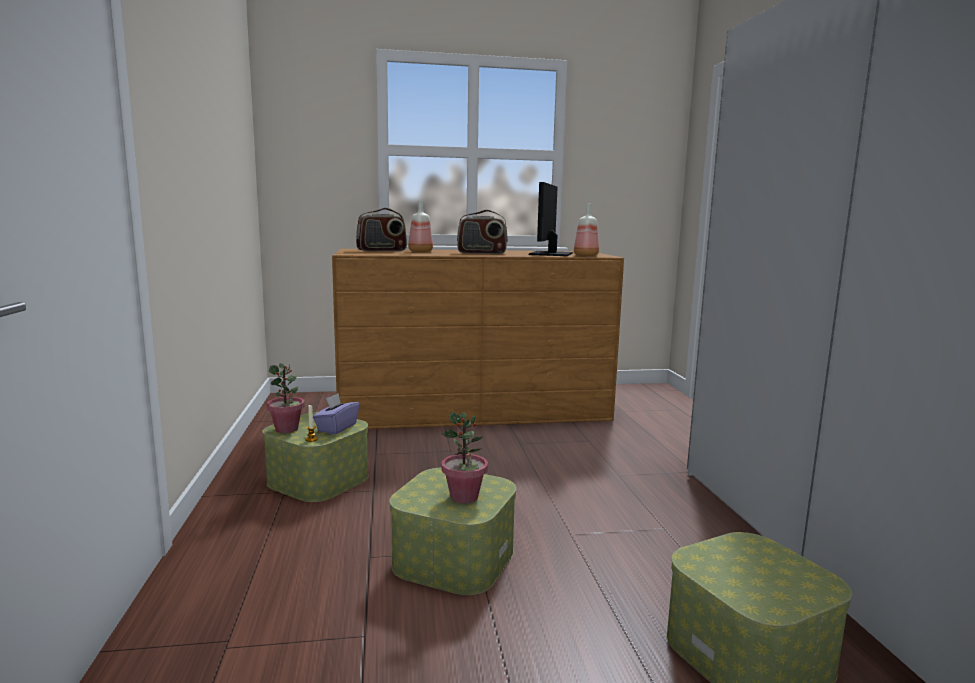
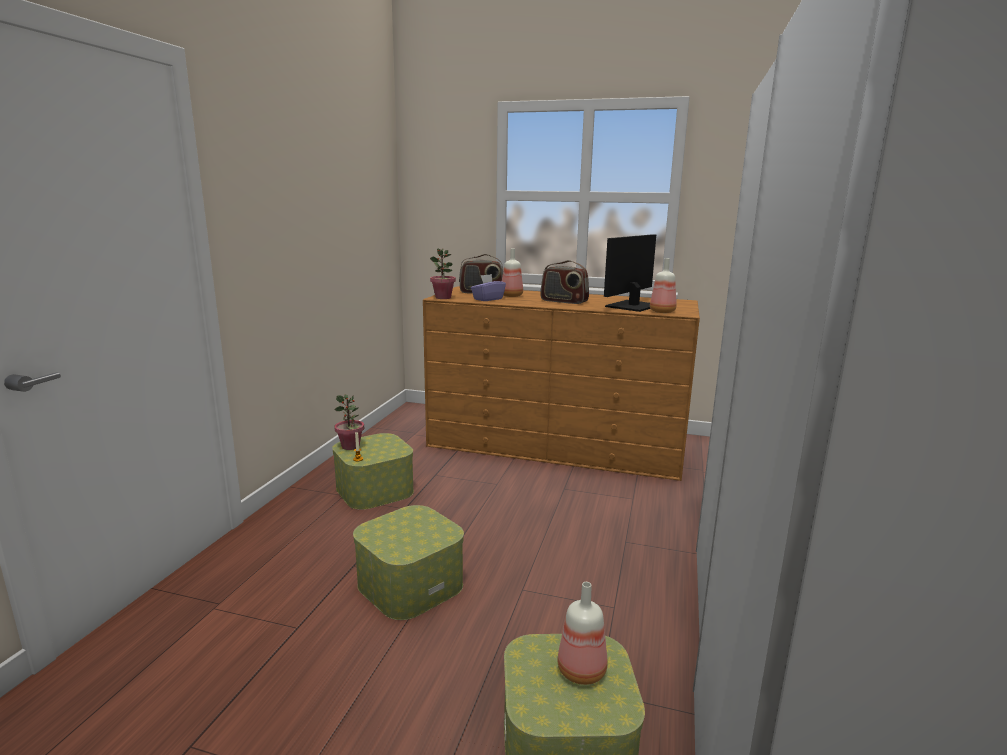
camera: 25 degrees right, 5 degrees up
purple tissue box [313,393,359,434] -> purple tissue box moved to [471,274,506,301]
potted plant [441,412,488,504] -> potted plant moved to [430,248,456,299]
none -> bottle [557,582,607,685]

